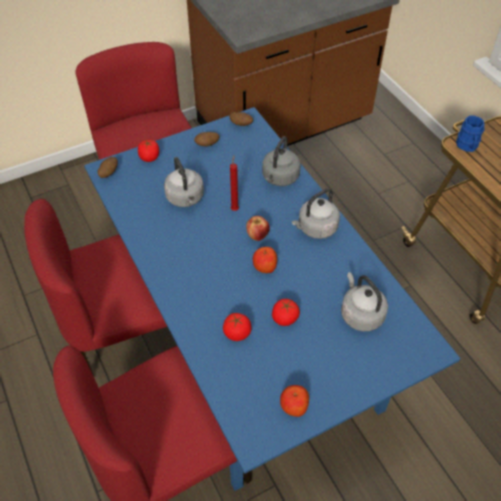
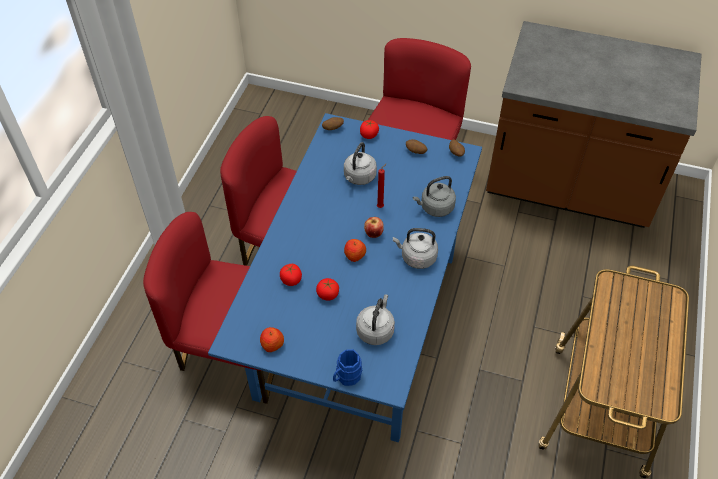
camera: 45 degrees right, 0 degrees up
blue mug [456,115,485,152] -> blue mug moved to [333,349,362,386]

